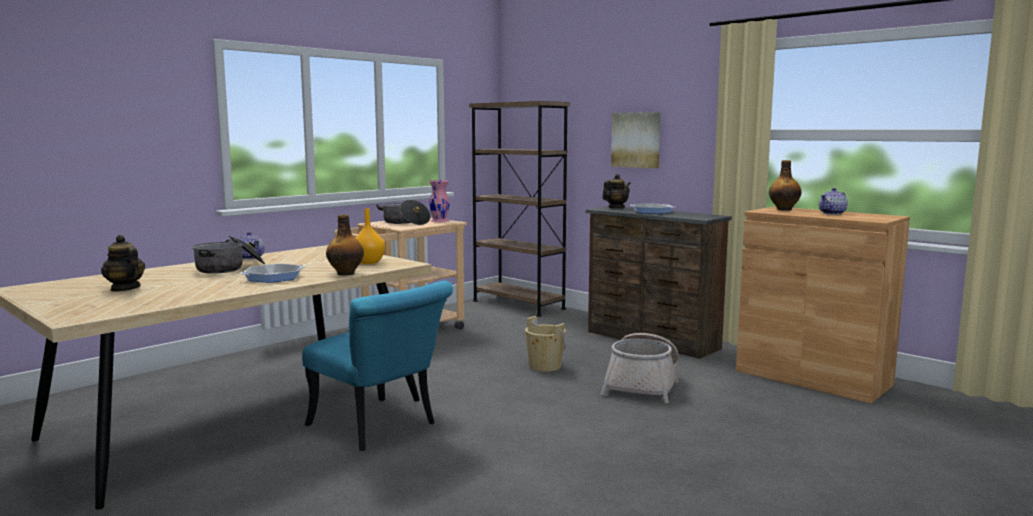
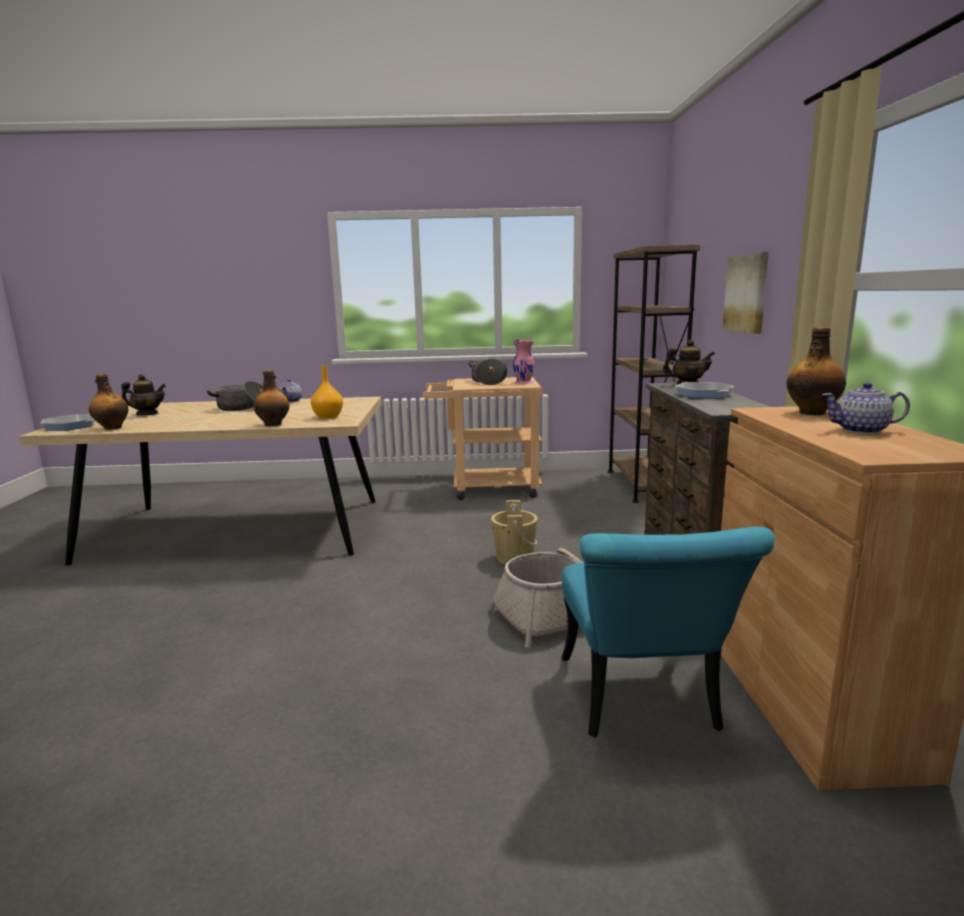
camera: 45 degrees right, 5 degrees up
teapot [101,235,145,292] -> teapot turned 90 degrees clockwise [121,374,166,415]
frying pan [240,264,306,283] -> frying pan moved to [40,414,95,431]
turquoise chair [302,281,453,451] -> turquoise chair moved to [561,527,775,737]
none -> bottle [89,374,128,430]

